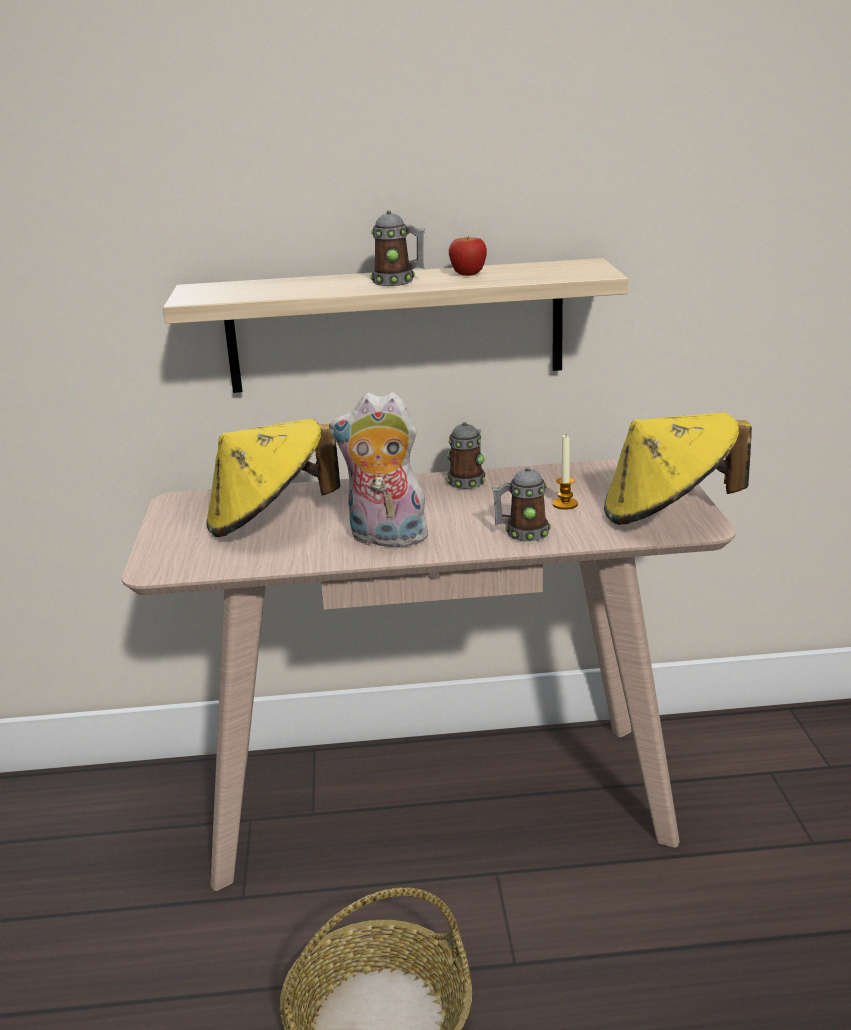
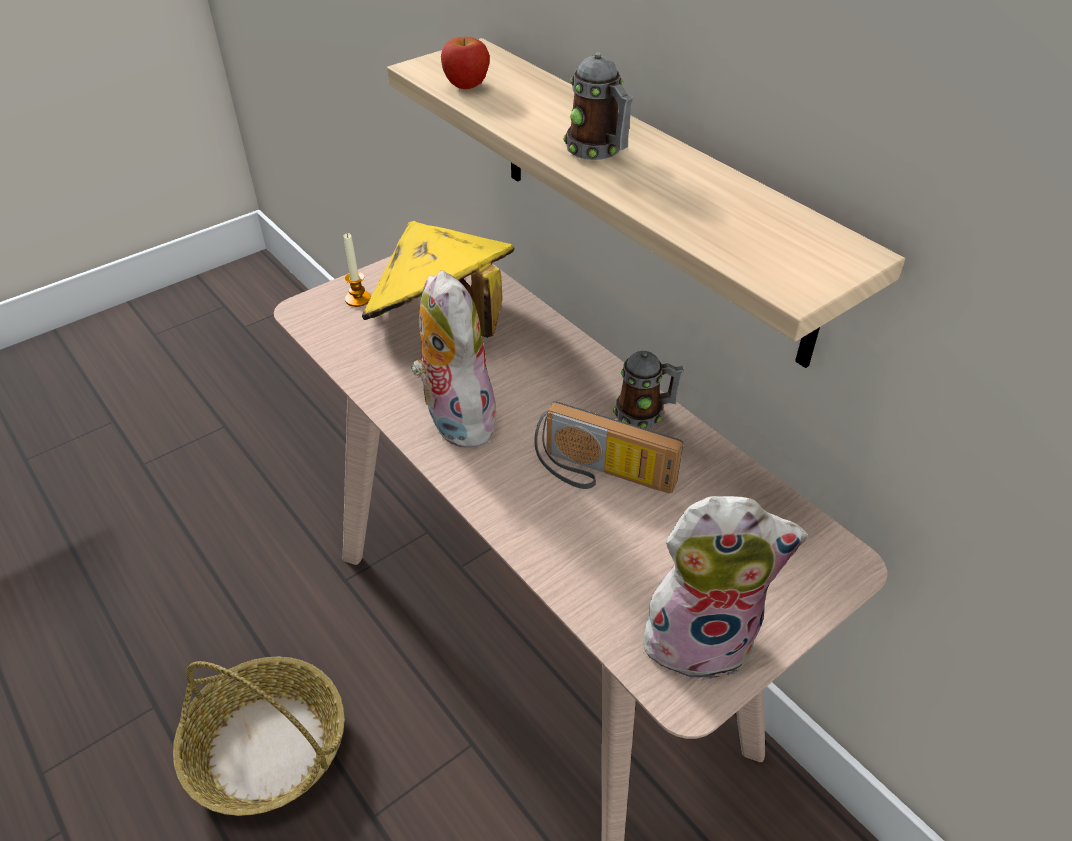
camera: 55 degrees right, 20 degrees up
apple [449,236,487,276] -> apple moved to [441,37,490,89]
mug [492,467,551,542] -> none
candle [553,435,578,510] -> candle moved to [344,233,371,307]
yellow hat [604,413,752,525] -> plush toy [643,496,808,681]
none -> radio [534,401,684,493]

